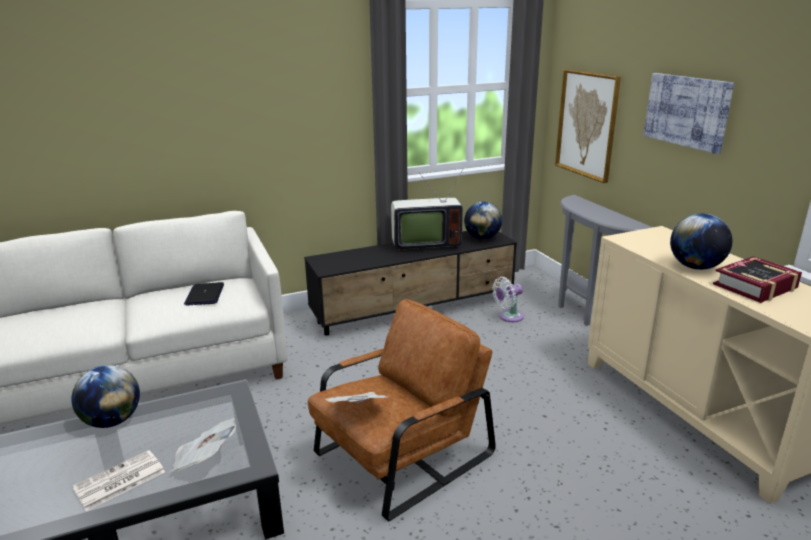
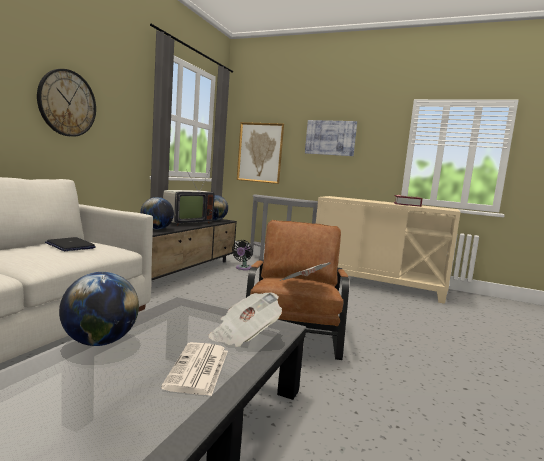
camera: 45 degrees left, 15 degrees down
white fan [492,277,524,322] -> black fan [232,240,253,270]
globe [670,213,732,270] -> globe moved to [140,197,174,230]
none -> wall clock [37,69,96,137]

